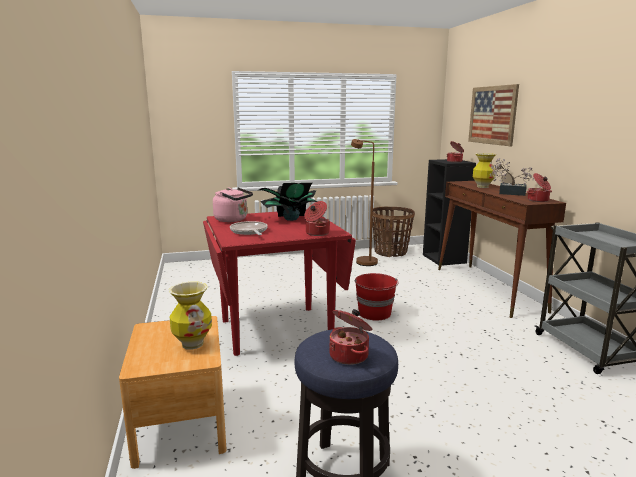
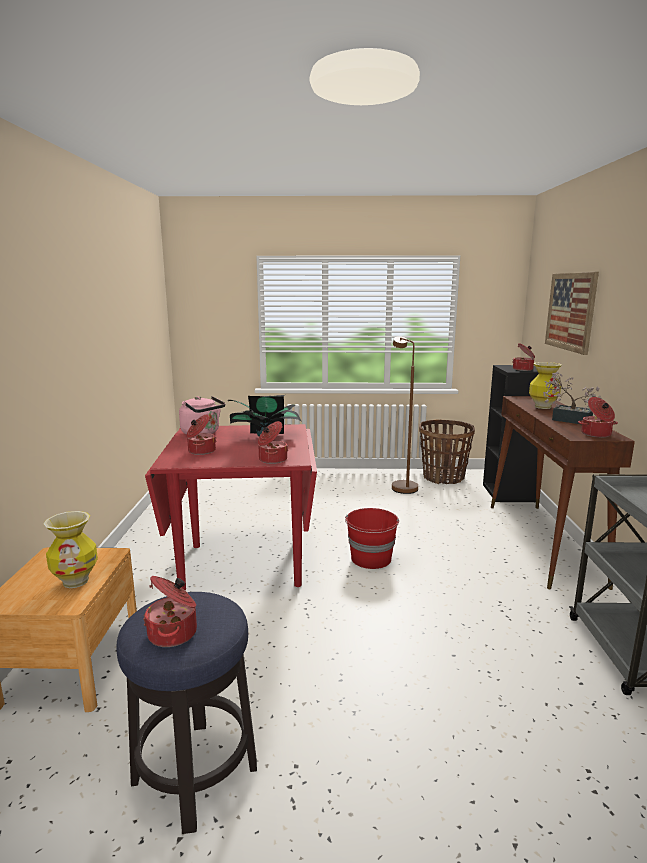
camera: 15 degrees right, 0 degrees up
frying pan [230,221,268,235] -> cooking pot [187,415,216,455]

